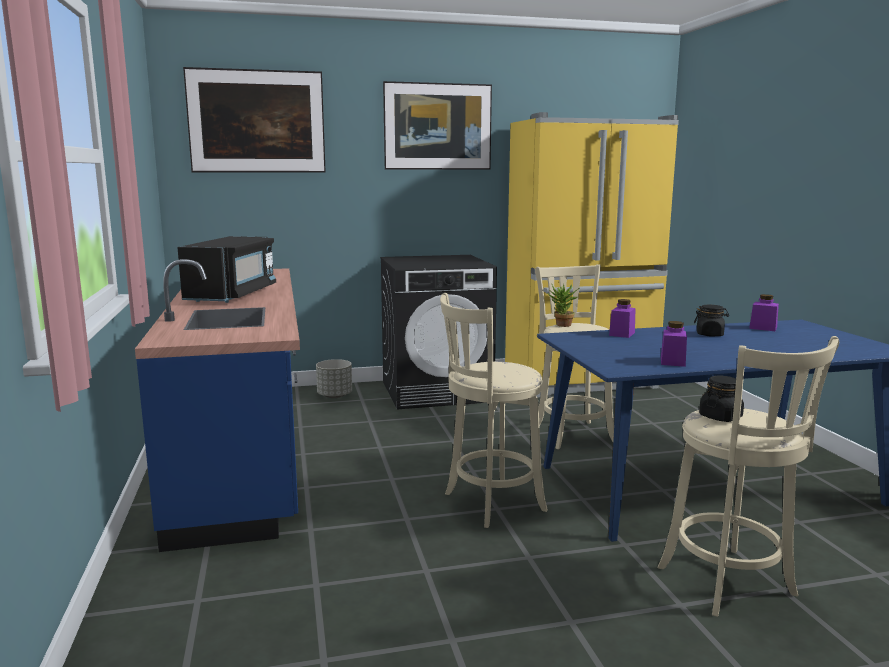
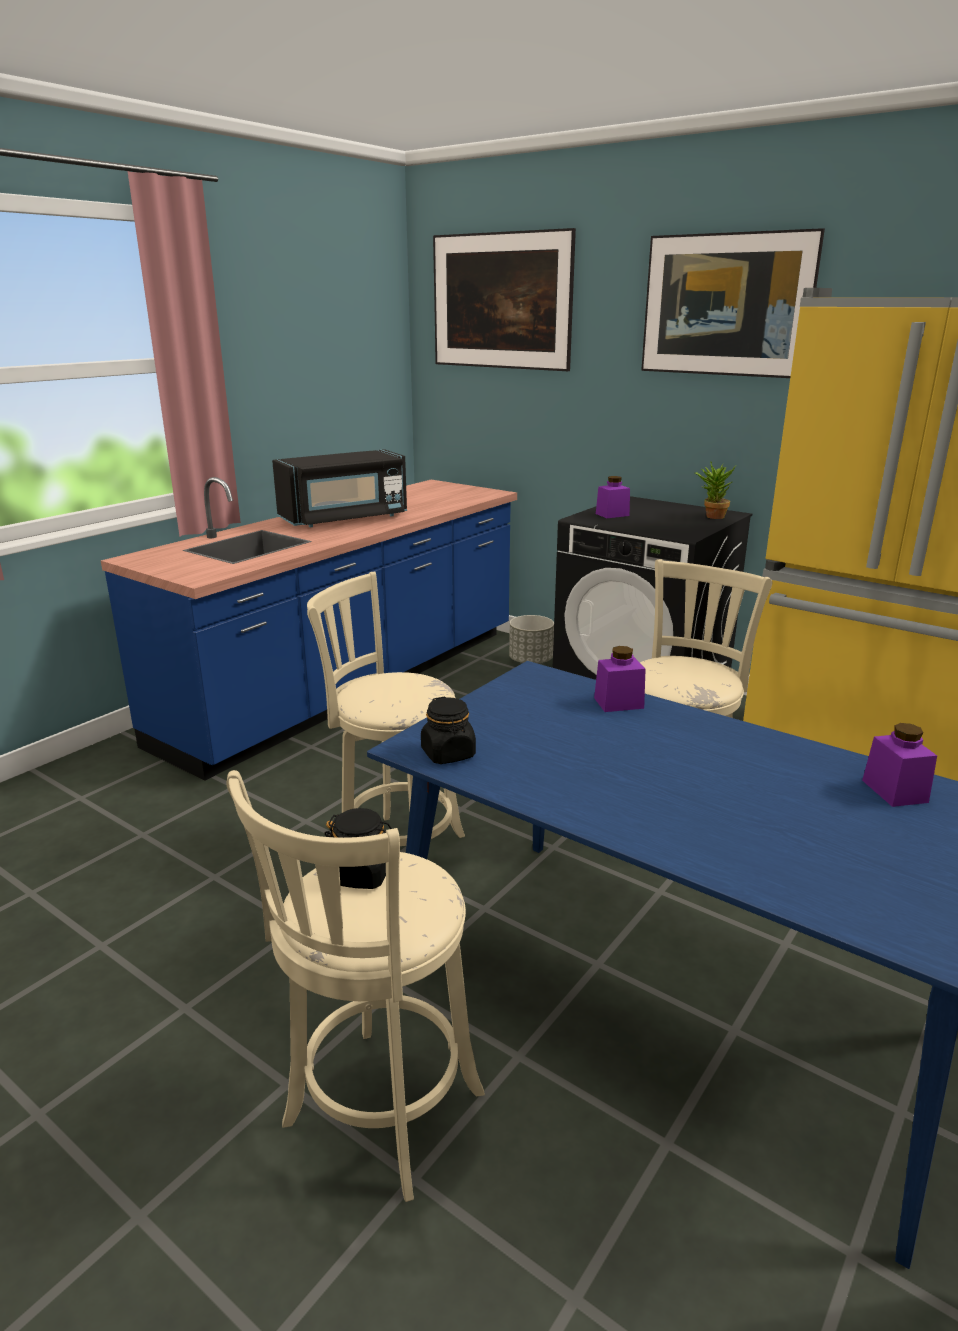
camera: 50 degrees right, 10 degrees up
potted plant [549,284,579,327] -> potted plant moved to [694,461,737,519]
purple jar [661,321,687,367] -> purple jar moved to [596,476,630,518]
black jar [694,305,729,337] -> black jar moved to [421,696,476,764]

